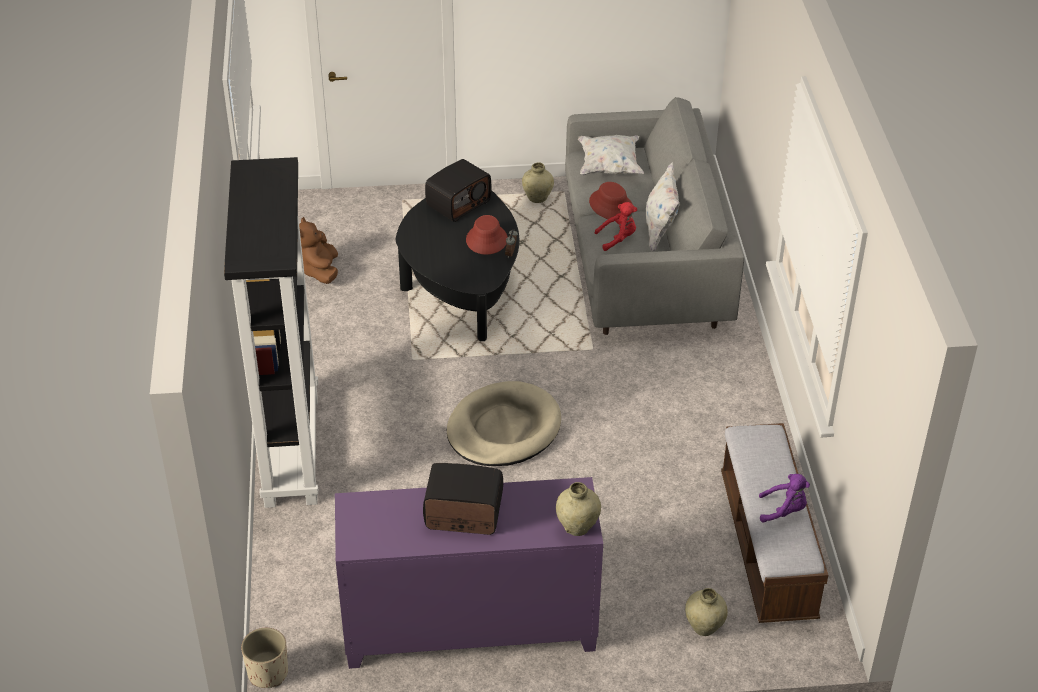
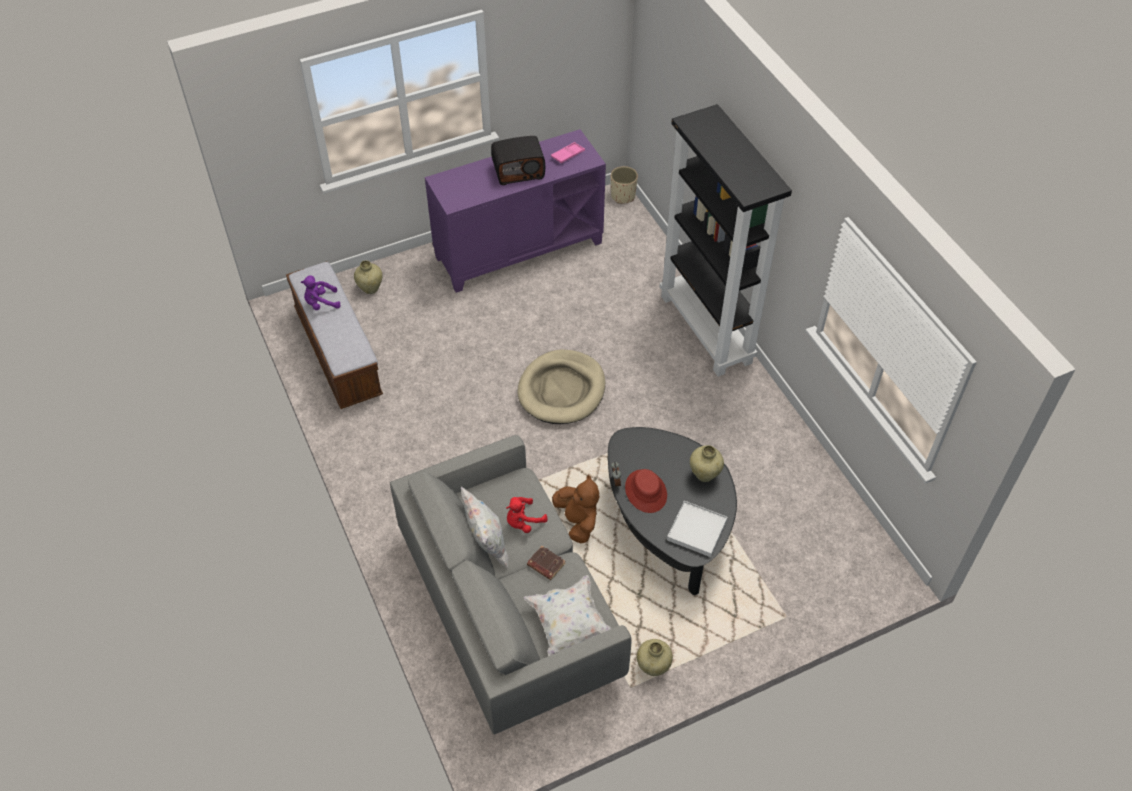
camera: 160 degrees right, 10 degrees up
brown plush toy [299,217,338,284] -> brown plush toy moved to [552,475,599,543]
radio [425,159,491,222] -> white tray [667,501,727,557]
beige vase [556,482,601,536] -> beige vase moved to [690,445,724,482]
red hat [589,182,632,219] -> brown book [527,546,566,580]
none -> pink tray [551,142,585,163]

